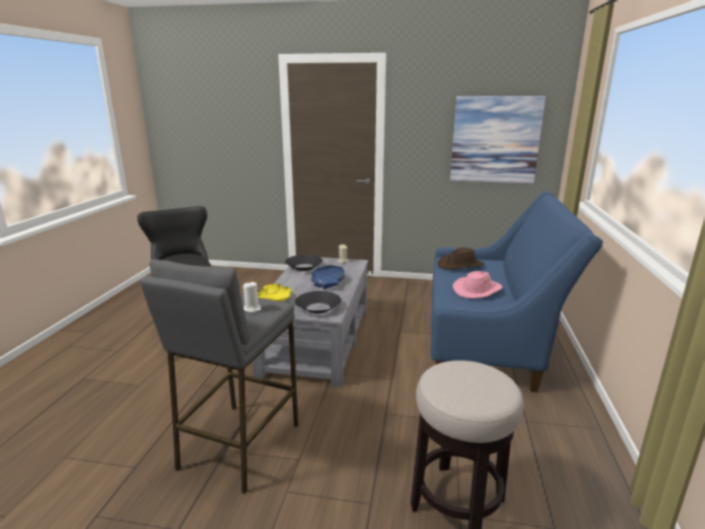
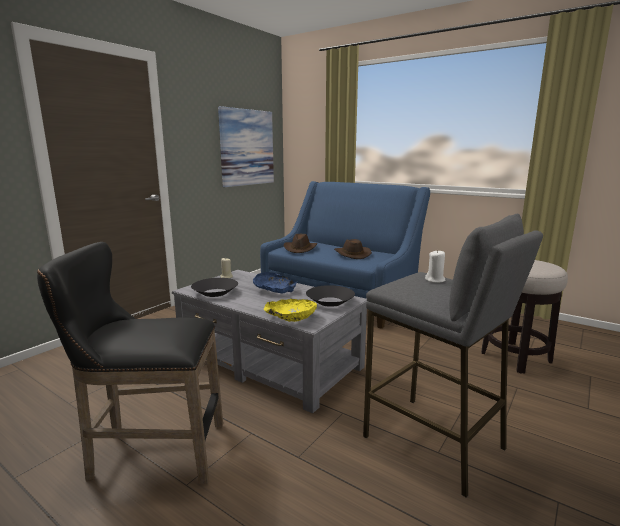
camera: 65 degrees left, 5 degrees down
pink hat [453,271,502,298] -> brown hat [334,239,372,259]

